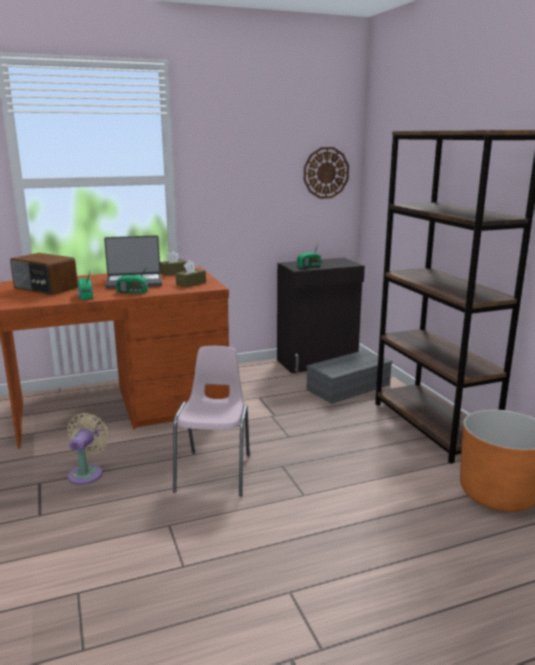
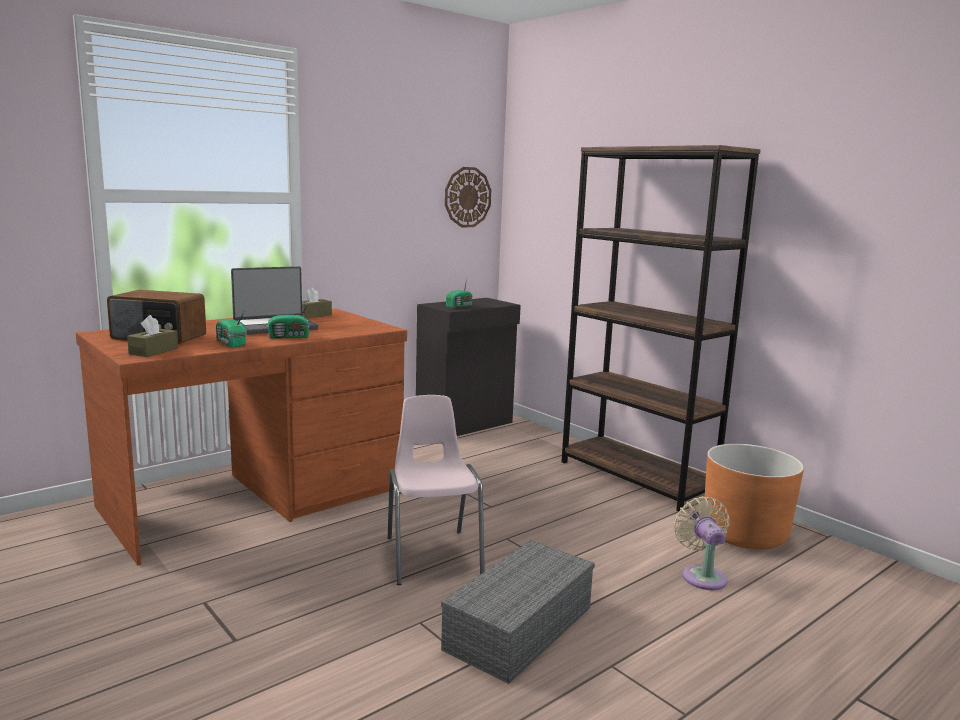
camera: 20 degrees left, 5 degrees down
beige fan [67,413,110,485] -> beige fan moved to [674,496,729,590]
brown tissue box [176,260,206,287] -> brown tissue box moved to [127,315,178,357]
grey storage box [306,350,392,404] -> grey storage box moved to [441,540,595,684]

